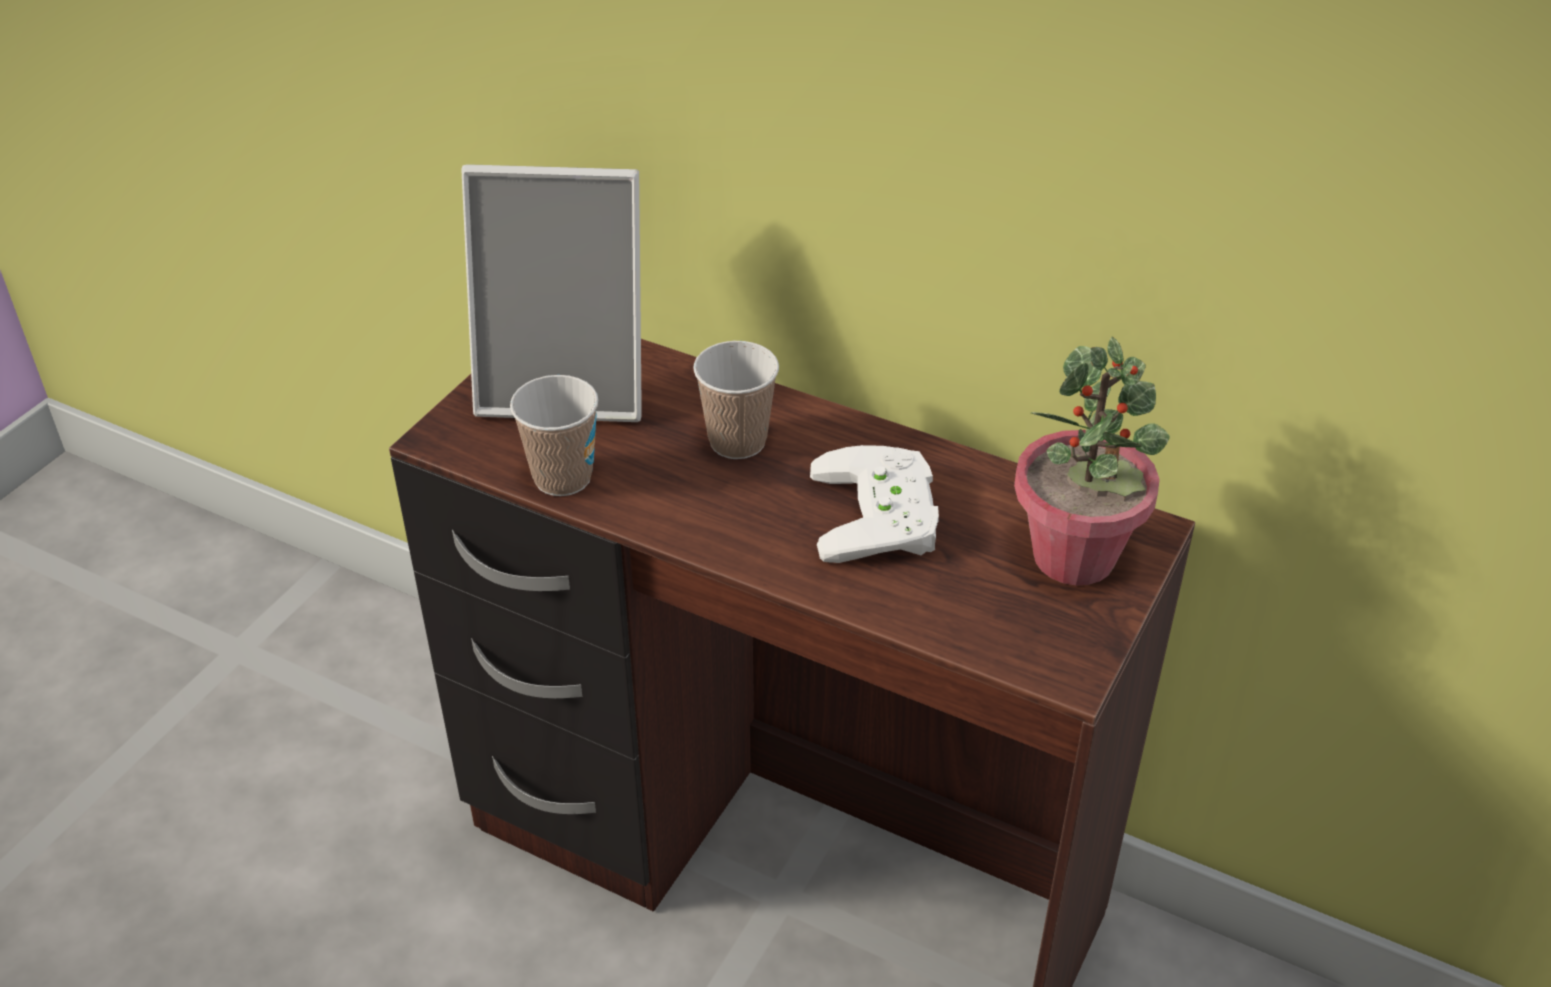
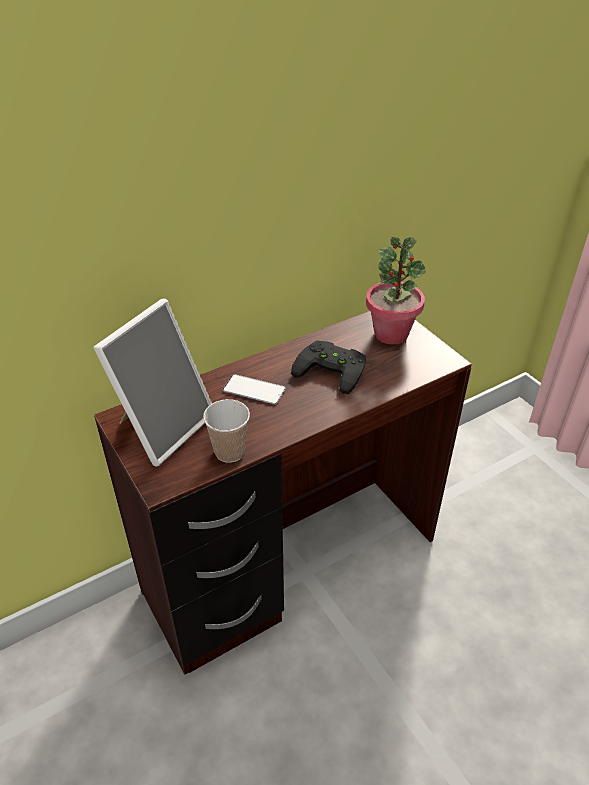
camera: 60 degrees left, 0 degrees up
cup [693,341,779,459] -> phone [223,374,286,404]
white game controller [810,445,939,563] -> black game controller [291,340,366,394]

